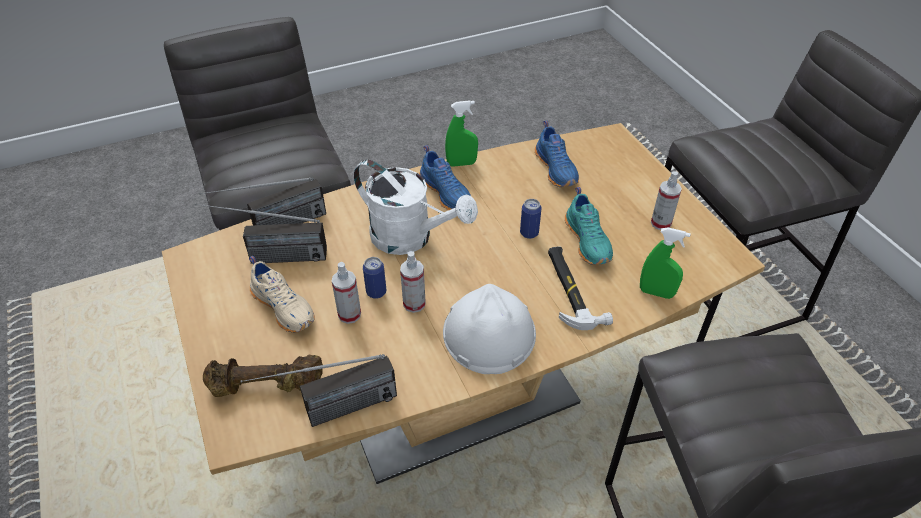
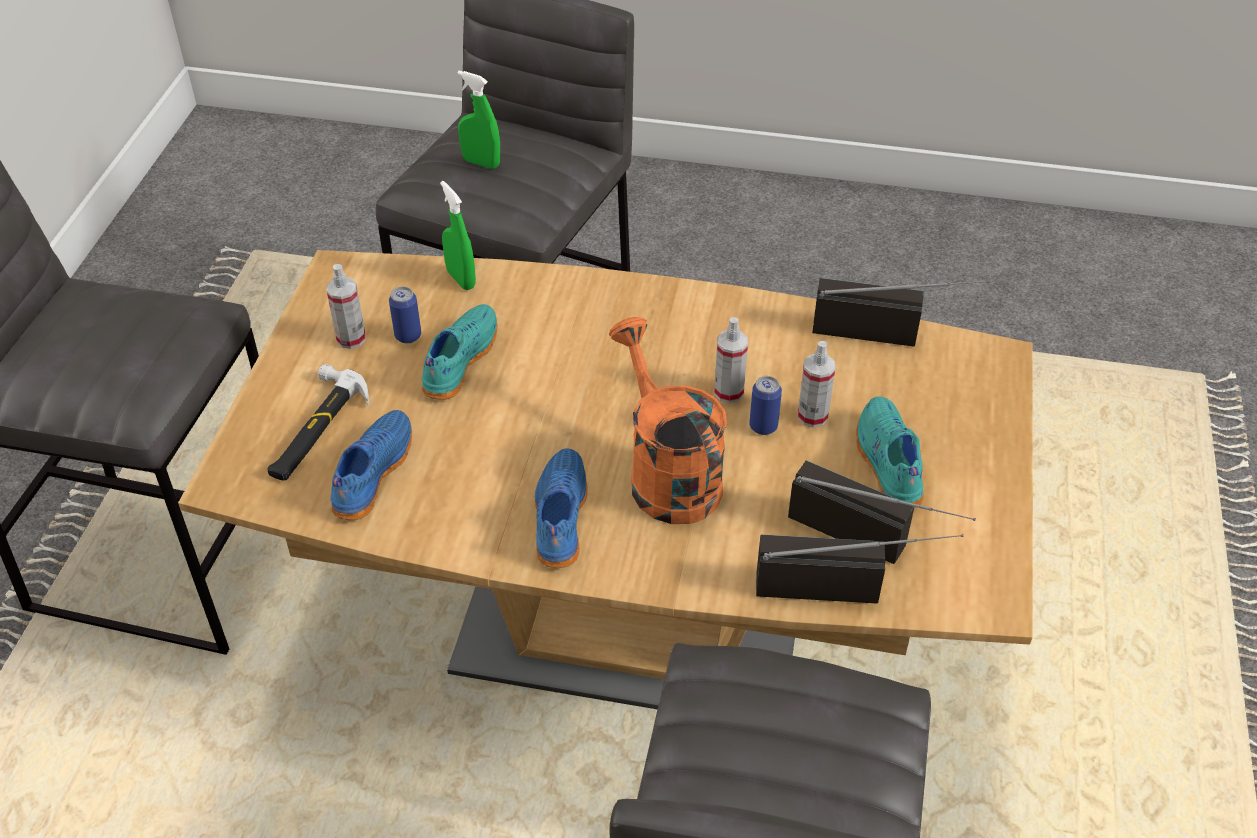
camera: 145 degrees left, 0 degrees up
brown dumbbell [203,355,323,397] -> none
beige shoe [249,256,315,333] -> turquoise shoe [856,397,924,508]
white watering can [353,160,478,255] -> orange watering can [609,317,727,524]
white hard hat [443,284,536,374] -> none
green spray bottle [445,100,478,167] -> green spray bottle moved to [458,71,500,169]
can [520,199,542,239] -> can moved to [389,286,421,344]
hammer [548,247,613,330] -> hammer moved to [268,364,369,481]

